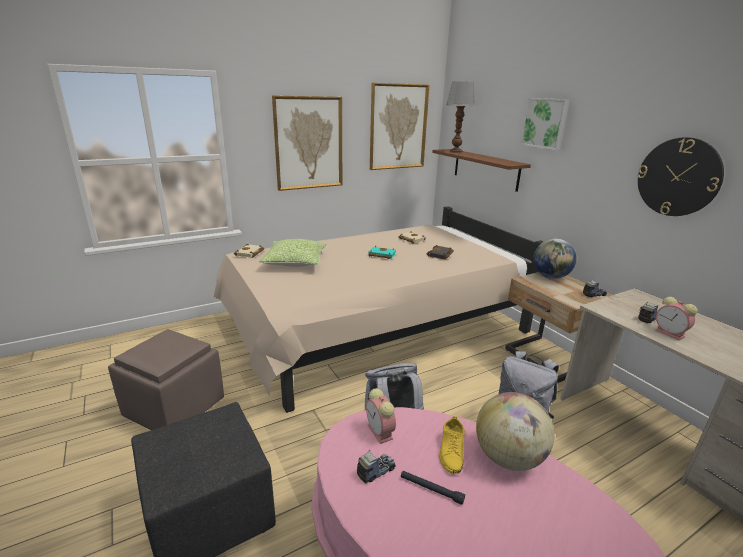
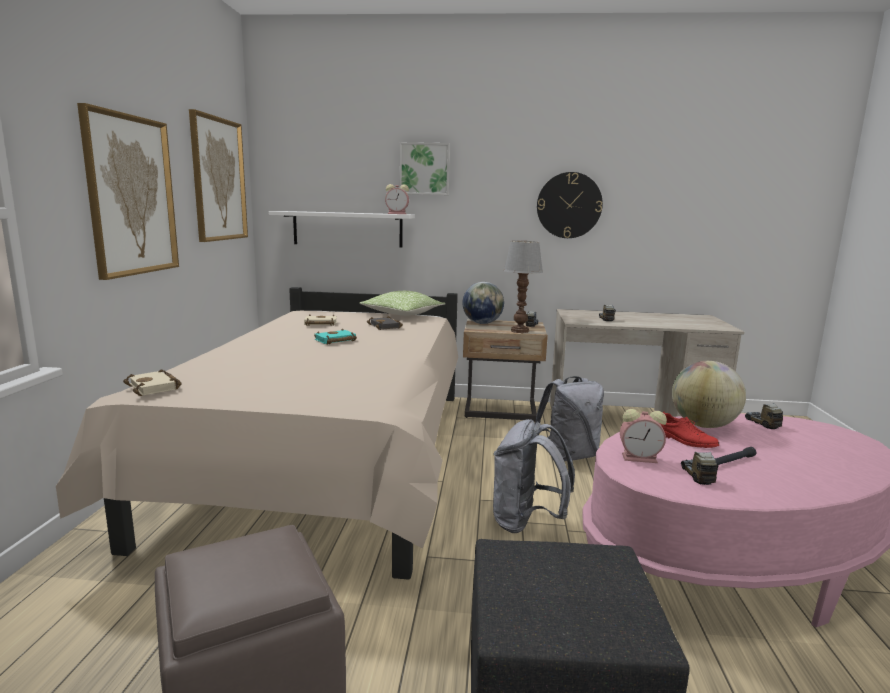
camera: 55 degrees left, 10 degrees down
pillow [259,239,327,267] -> pillow moved to [359,291,445,316]
brown shelf [432,149,531,192] -> white shelf [269,211,415,248]
yellow shoe [439,416,465,474] -> red shoe [660,411,719,448]
table lamp [446,81,475,153] -> table lamp moved to [503,241,543,333]
alarm clock [655,297,697,340] -> alarm clock moved to [385,184,409,214]
none -> toy truck [745,403,783,429]

